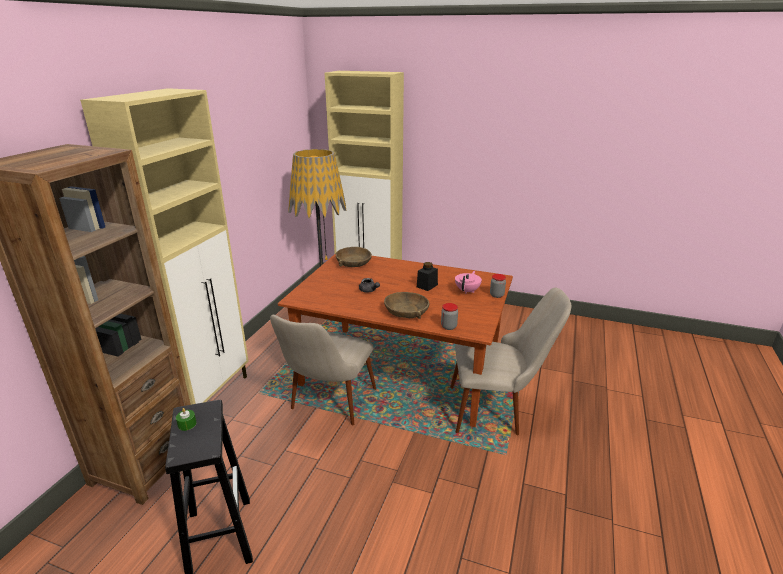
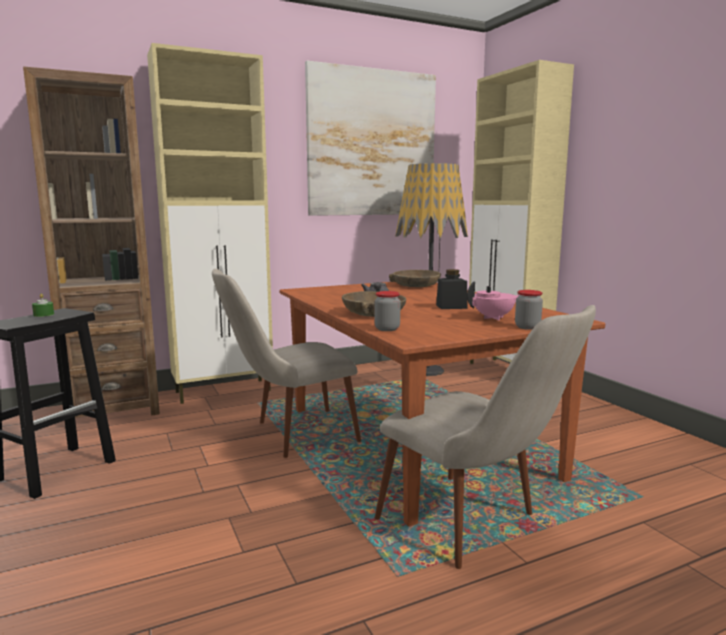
camera: 45 degrees right, 15 degrees down
none -> picture [305,61,436,216]

